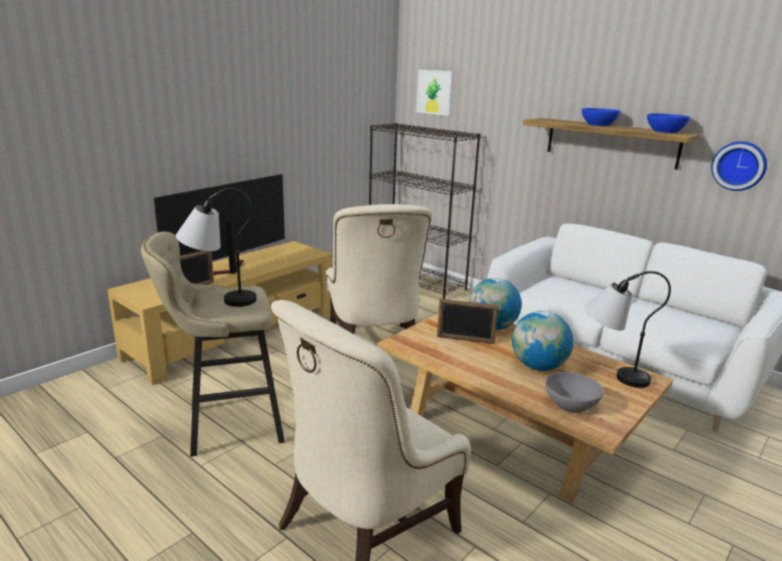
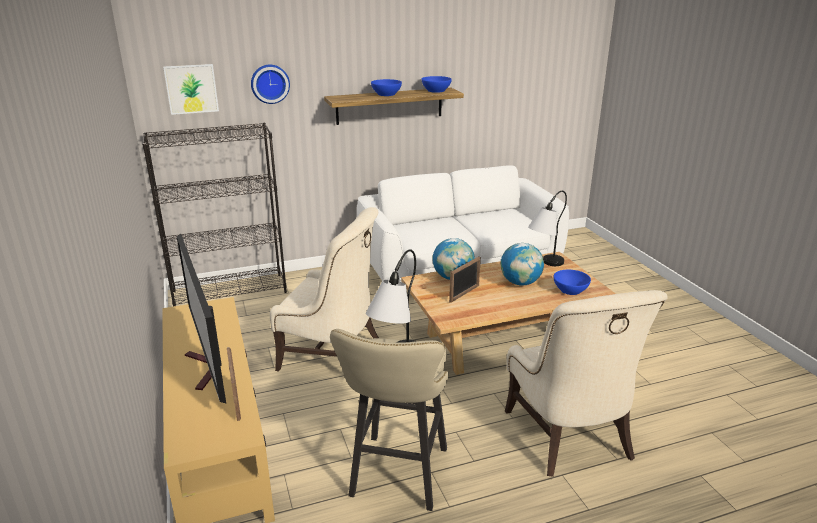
camera: 60 degrees left, 5 degrees up
grey bowl [546,372,603,413] -> blue bowl [554,270,591,295]
wall clock [711,141,767,191] -> wall clock moved to [251,65,290,104]

